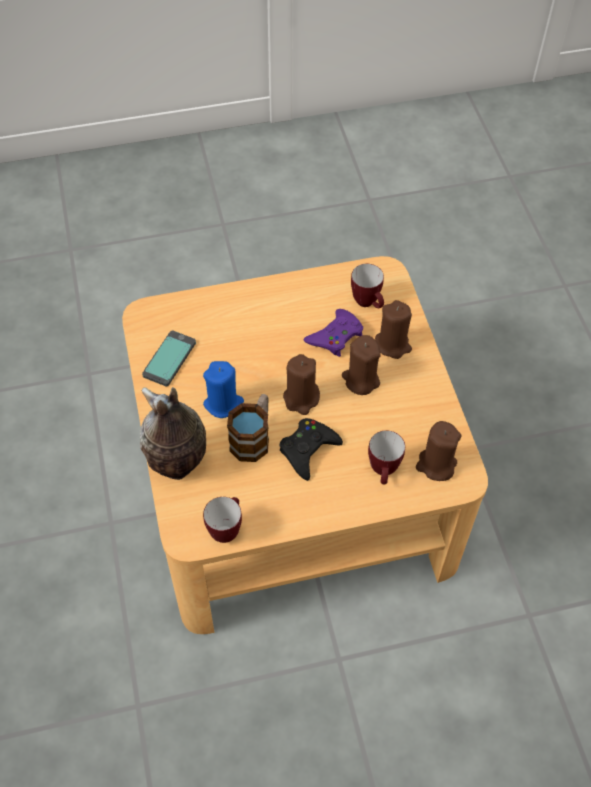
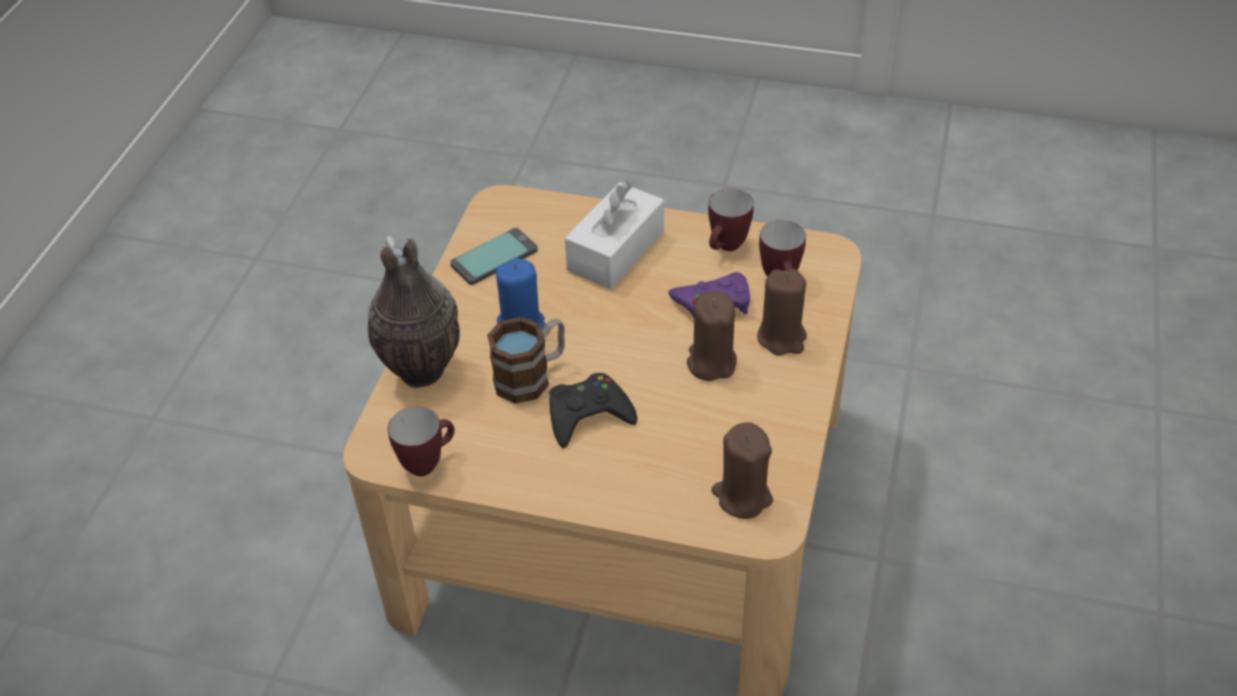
camera: 30 degrees right, 10 degrees down
brown candle [283,354,320,415] -> none
mug [368,430,405,484] -> mug moved to [708,188,754,251]
none -> white tissue box [565,180,664,289]

